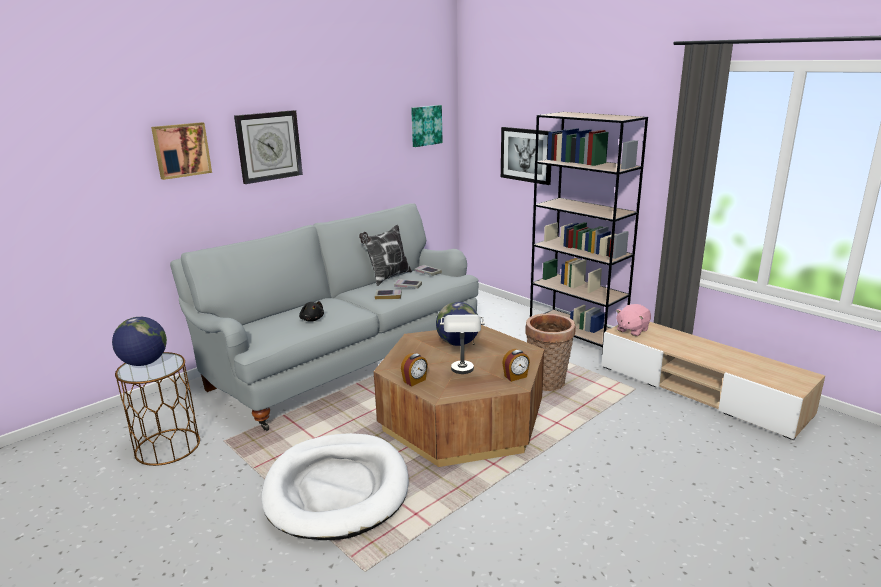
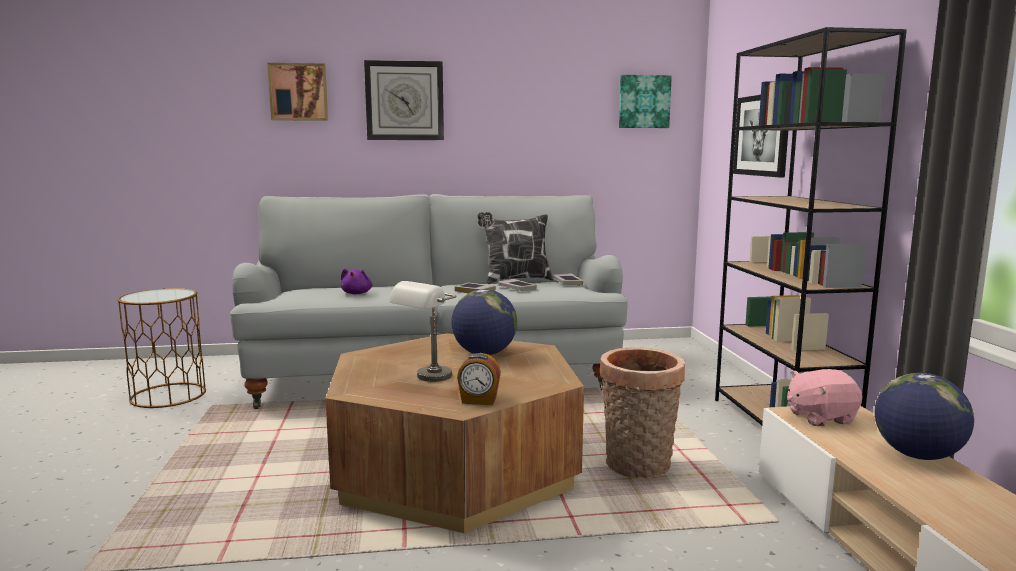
camera: 35 degrees right, 10 degrees down
globe [112,317,167,366] -> globe moved to [875,373,974,460]
white dog bed [262,433,409,540] -> none
black plush toy [299,301,324,322] -> purple plush toy [341,269,372,294]
alarm clock [401,353,428,386] -> none

